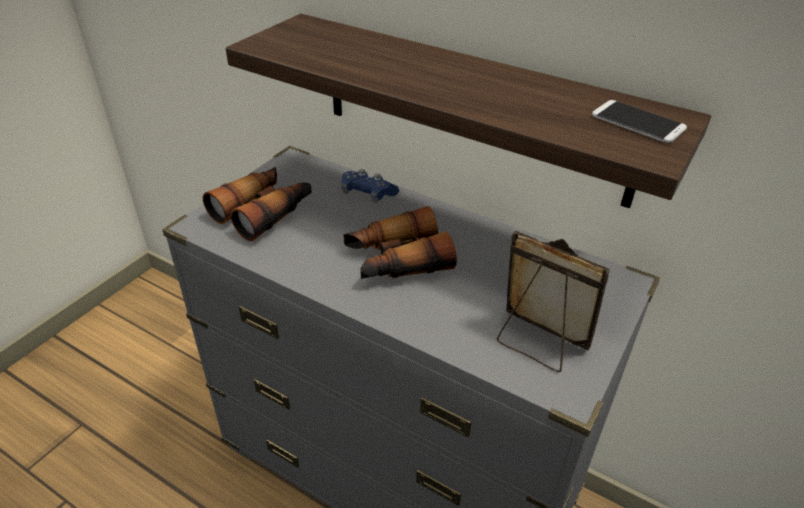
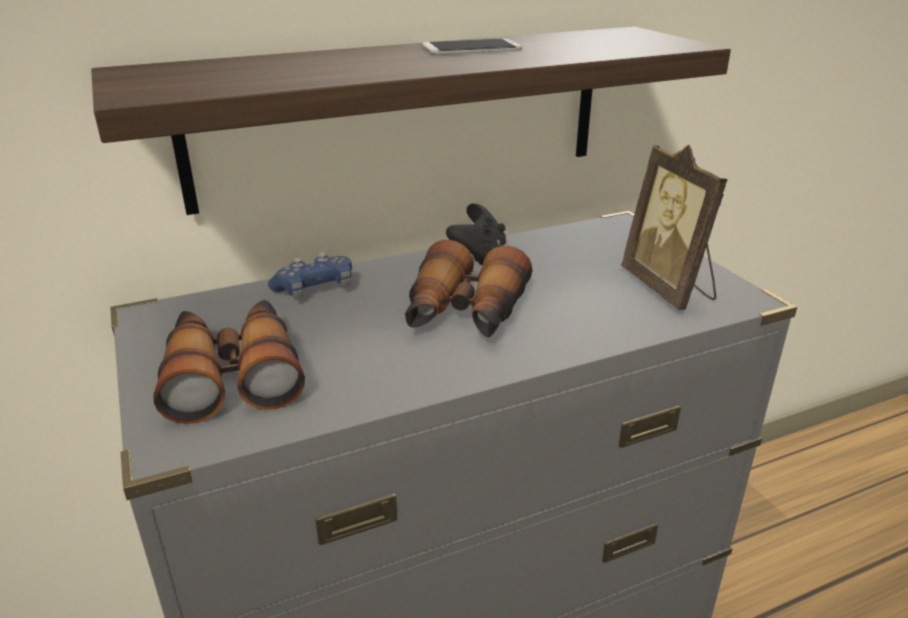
camera: 55 degrees left, 10 degrees down
picture frame [497,230,610,372] -> picture frame turned 90 degrees counterclockwise [621,145,728,310]
phone [592,100,687,143] -> phone moved to [422,39,522,54]
none -> black game controller [446,203,506,265]

